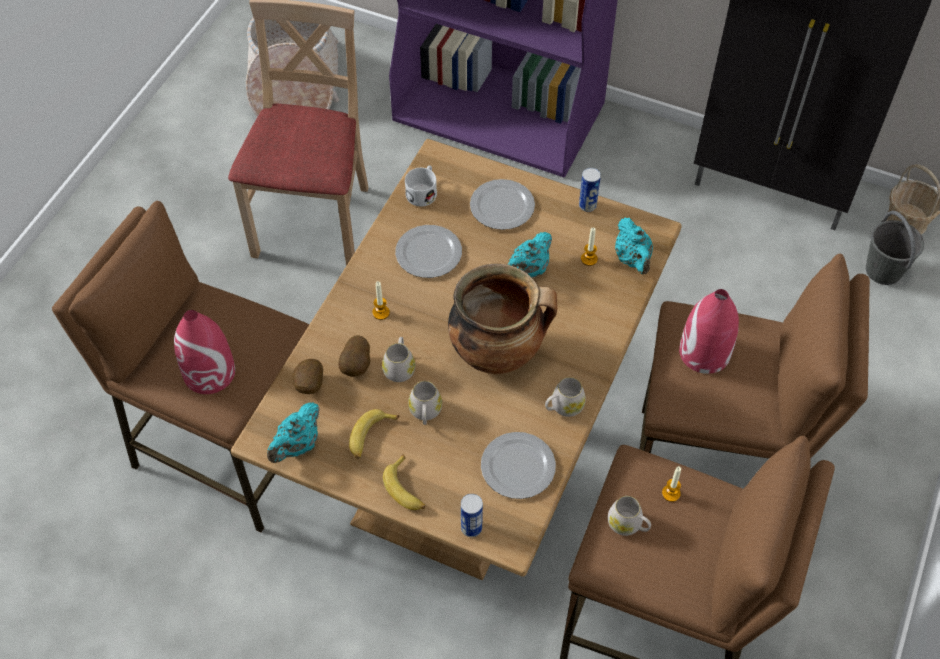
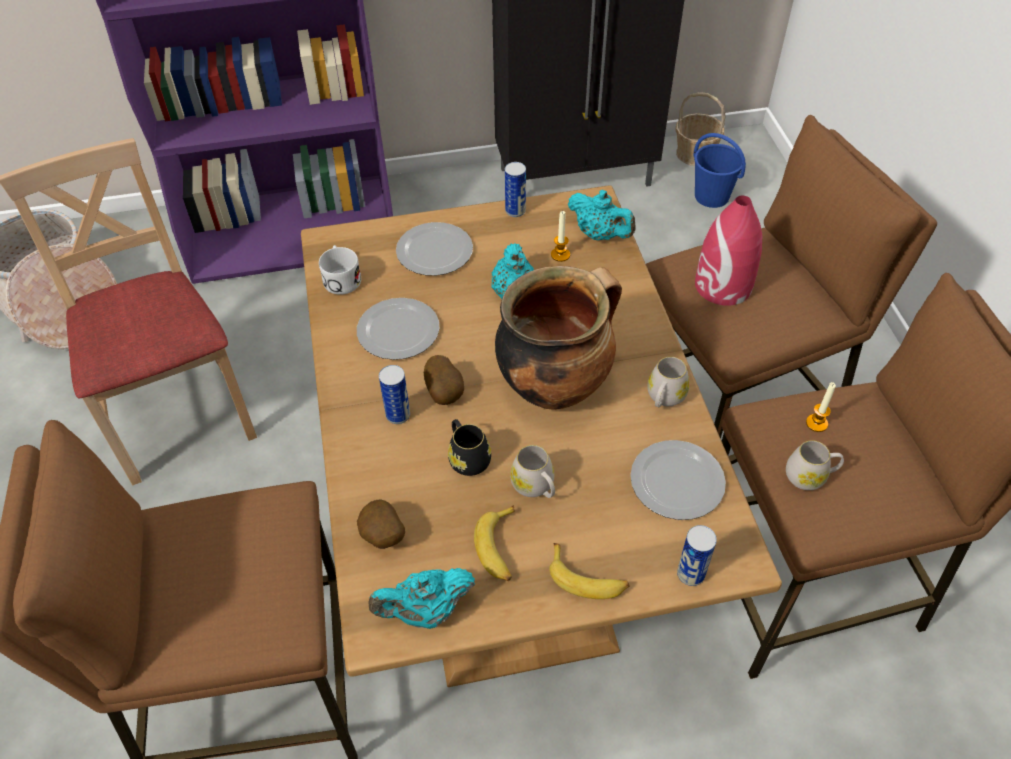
camera: 35 degrees left, 5 degrees down
red vase [174,310,235,394] -> none
turquoise teapot [267,402,320,463] -> turquoise teapot turned 75 degrees clockwise [368,568,475,629]
potato [338,335,370,377] -> potato moved to [424,355,464,405]
candle [372,281,390,320] -> can [379,365,410,424]
white mug [382,337,415,382] -> black mug [448,419,491,476]
grey bucket [866,211,924,285] -> blue bucket [693,133,746,208]

